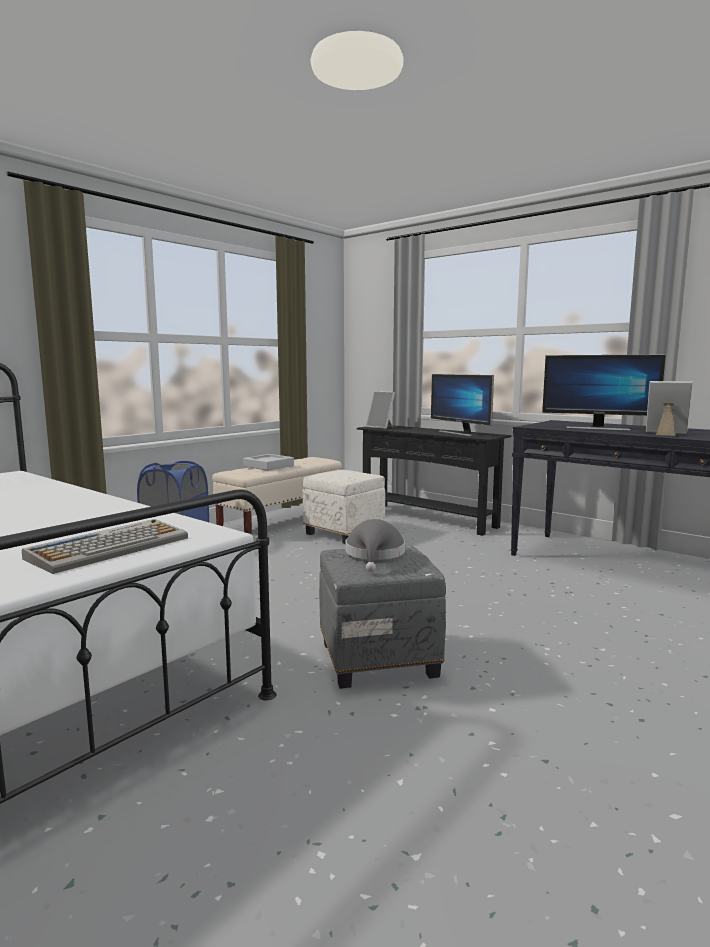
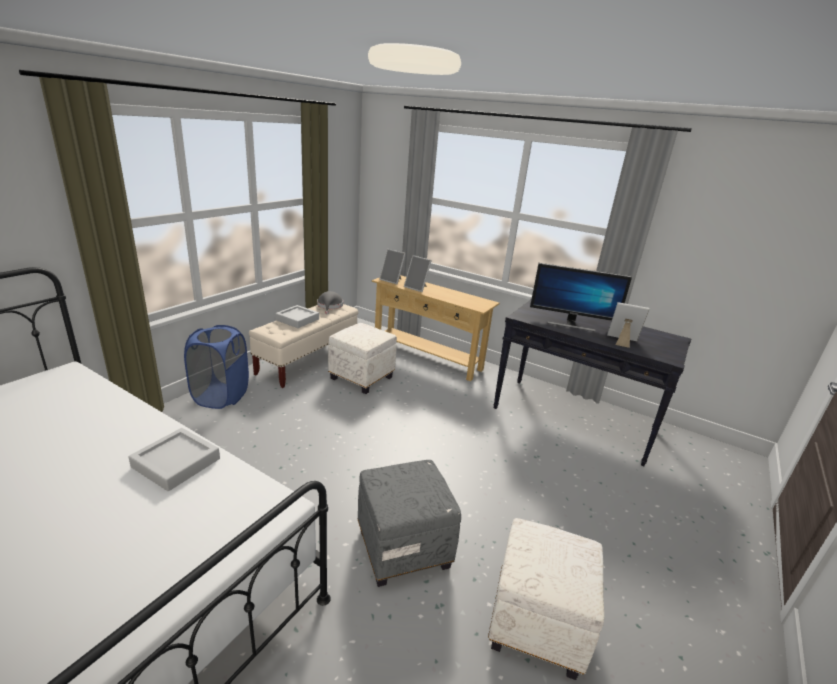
camera: 10 degrees left, 15 degrees up
keyboard [22,519,188,574] -> none
grey hat [345,519,405,572] -> grey hat moved to [317,291,343,315]
black console table [357,425,511,536] -> beige console table [372,275,500,381]
monitor [431,374,494,436] -> none
none -> grey tray [129,428,220,491]
none -> picture frame [404,255,432,292]
none -> white ottoman [488,518,604,680]

